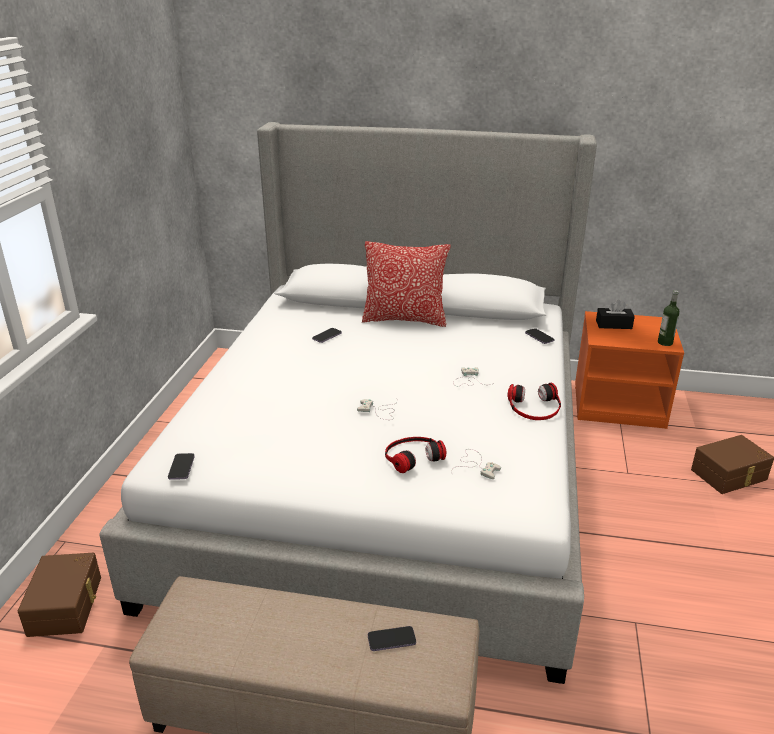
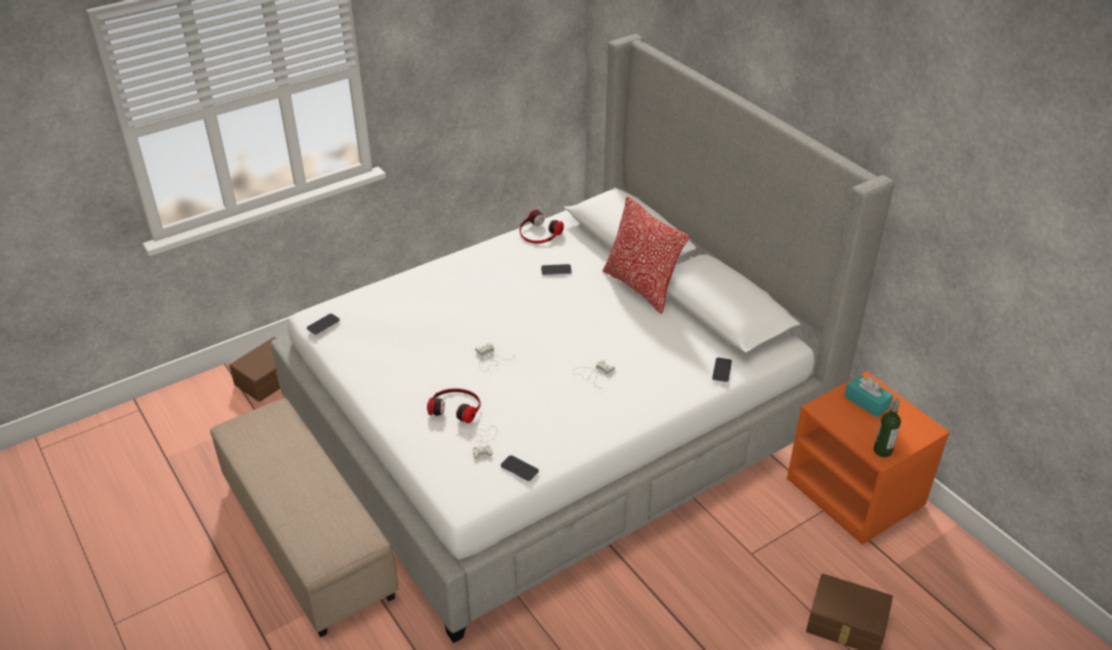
camera: 45 degrees right, 10 degrees up
phone [368,626,416,651] -> phone moved to [501,455,539,481]
headphones [507,383,561,420] -> headphones moved to [520,210,564,243]
black tissue box [596,300,635,329] -> turquoise tissue box [844,375,893,417]

